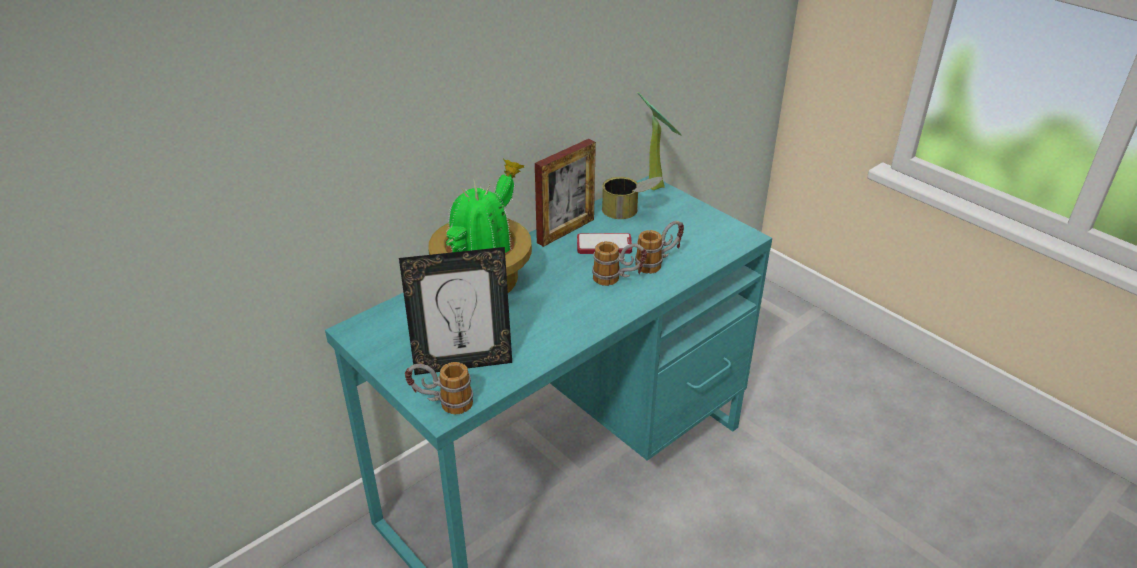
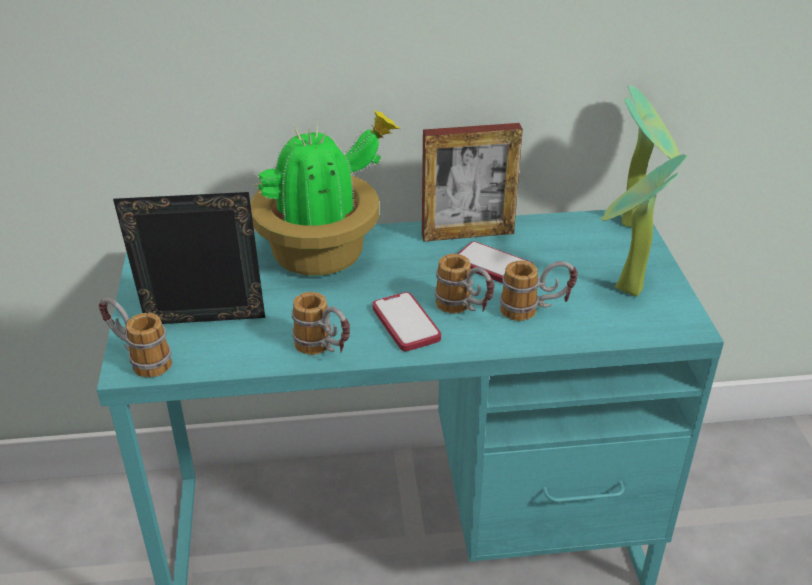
camera: 35 degrees right, 0 degrees up
picture frame [399,247,512,375] -> picture frame turned 150 degrees clockwise [113,192,265,324]
can [602,177,662,219] -> none
none -> mug [292,292,350,355]
none -> phone [372,292,441,351]
none -> potted plant [600,154,688,297]

